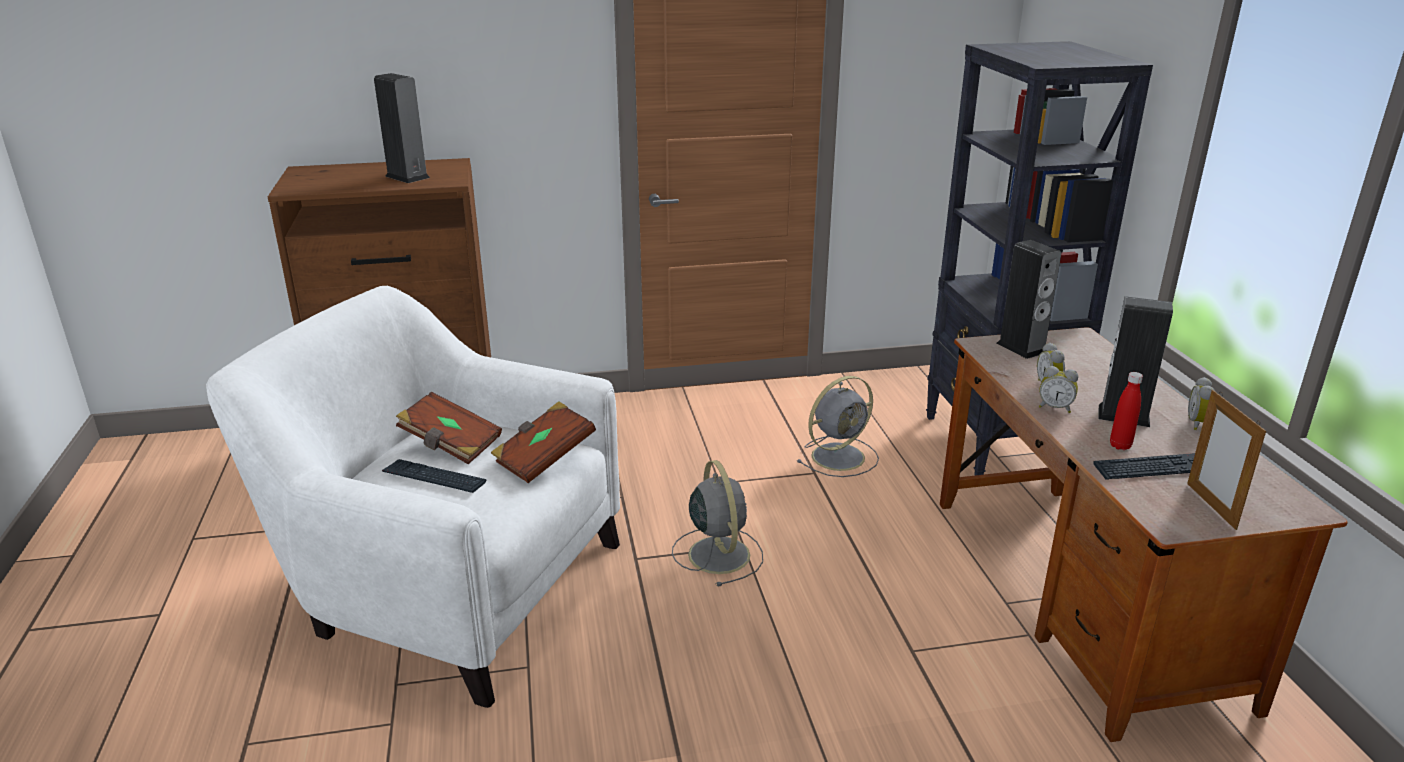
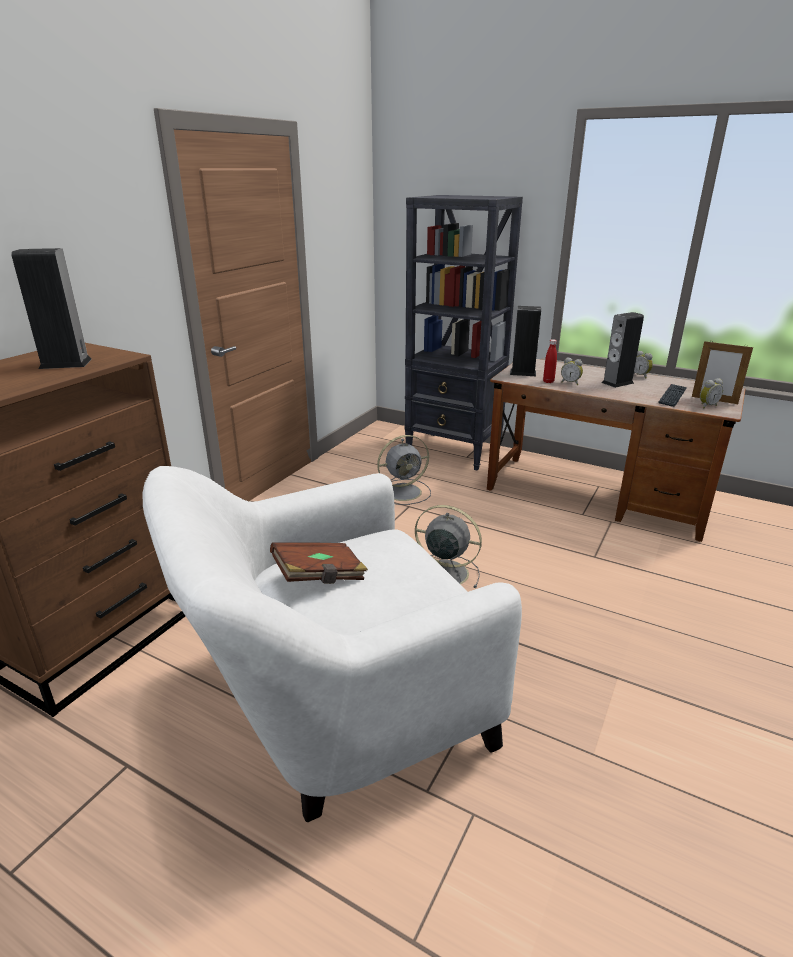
camera: 50 degrees left, 0 degrees up
keyboard [382,459,487,493] -> none
brown book [491,401,596,483] -> none
grey fan [797,376,879,477] -> grey fan turned 60 degrees clockwise [377,435,431,505]
alarm clock [1039,366,1078,413] -> alarm clock moved to [700,378,723,408]
red bottle [1110,372,1143,450] -> red bottle moved to [543,339,557,383]

